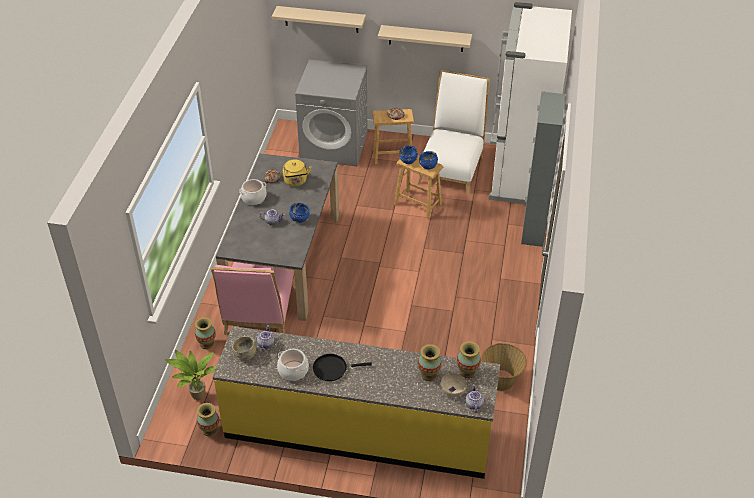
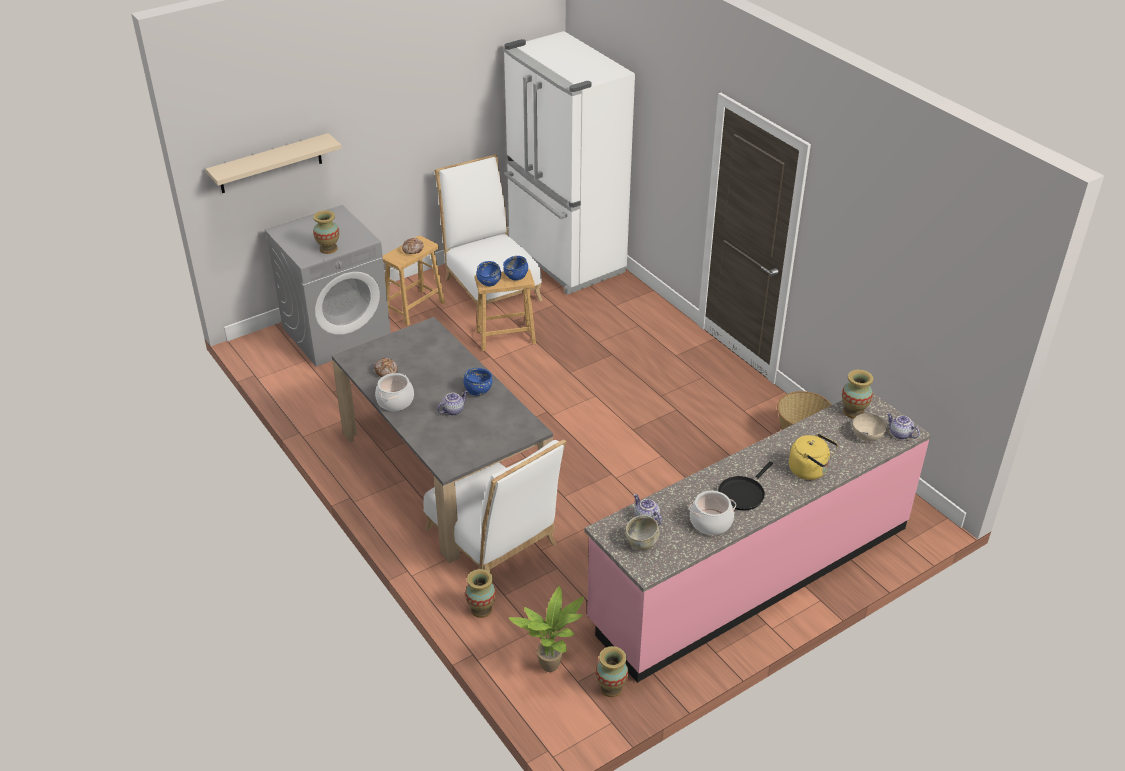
camera: 45 degrees left, 5 degrees down
pink chair [211,262,295,335] -> white chair [424,440,566,572]
yellow counter [213,326,500,479] -> pink counter [584,393,931,683]
yellow kettle [283,159,311,186] -> yellow kettle moved to [789,434,838,480]
beige shelf [378,25,472,52] -> none
vase [418,344,442,381] -> vase moved to [313,210,339,254]
grey cabinet [521,92,565,247] -> none

